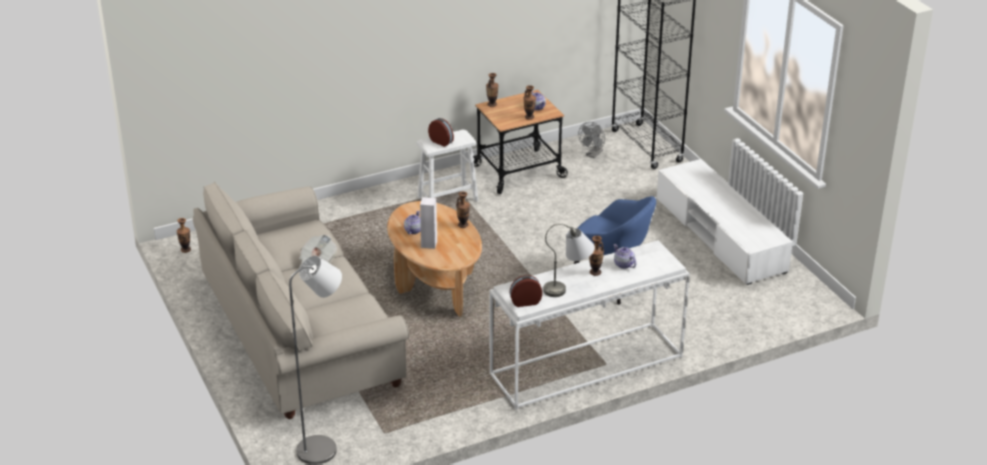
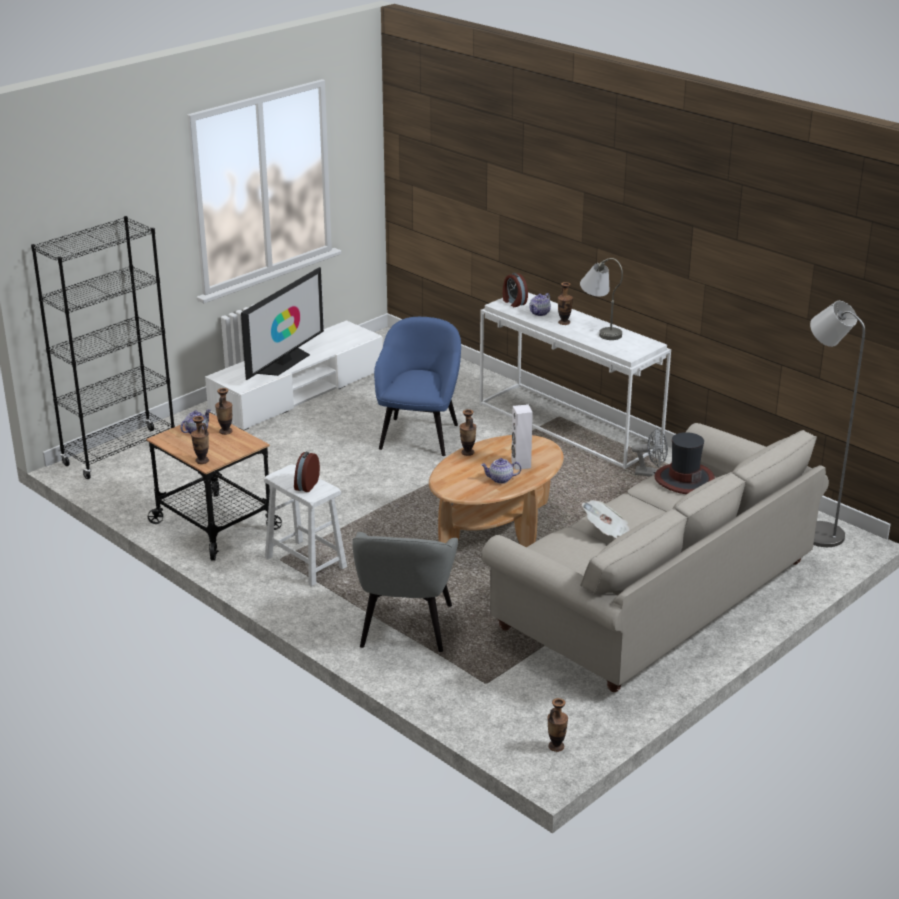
camera: 110 degrees left, 5 degrees down
alarm clock [510,275,542,307] -> alarm clock moved to [503,273,528,307]
grey fan [578,122,605,158] -> grey fan moved to [632,428,668,477]
none -> television [241,267,324,380]
none -> grey armchair [352,532,458,652]
none -> hat [654,432,715,494]

